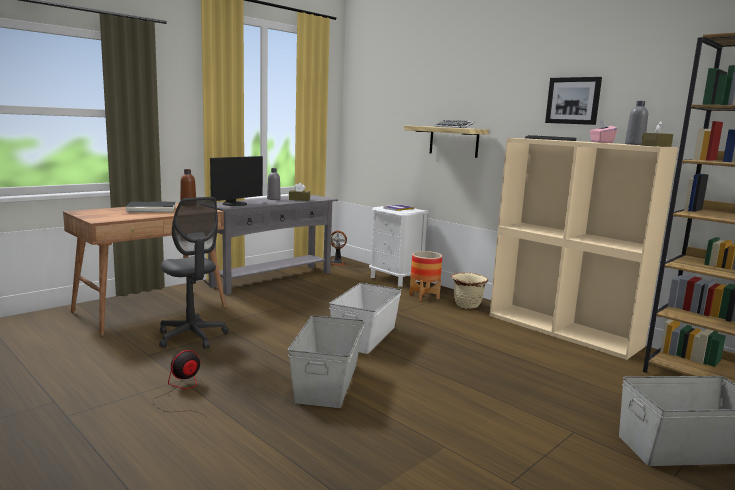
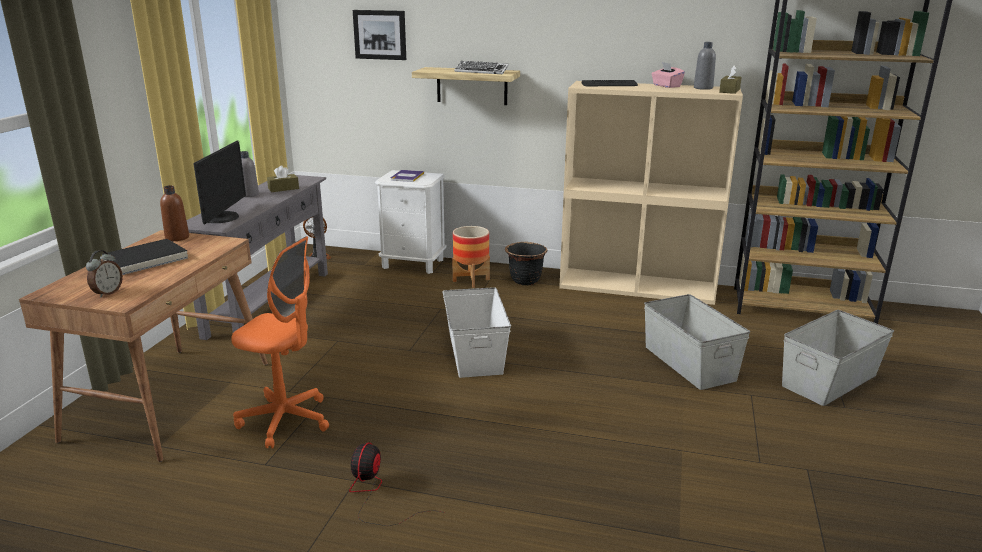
camera: 30 degrees left, 10 degrees up
grey office chair [159,197,229,349] -> orange office chair [231,236,329,448]
grey storage box [288,315,365,408] -> grey storage box moved to [644,294,750,390]
beige planter [451,273,488,309] -> black planter [505,242,547,285]
picture [545,77,602,125] -> picture moved to [353,10,406,60]
none -> alarm clock [86,250,123,298]

